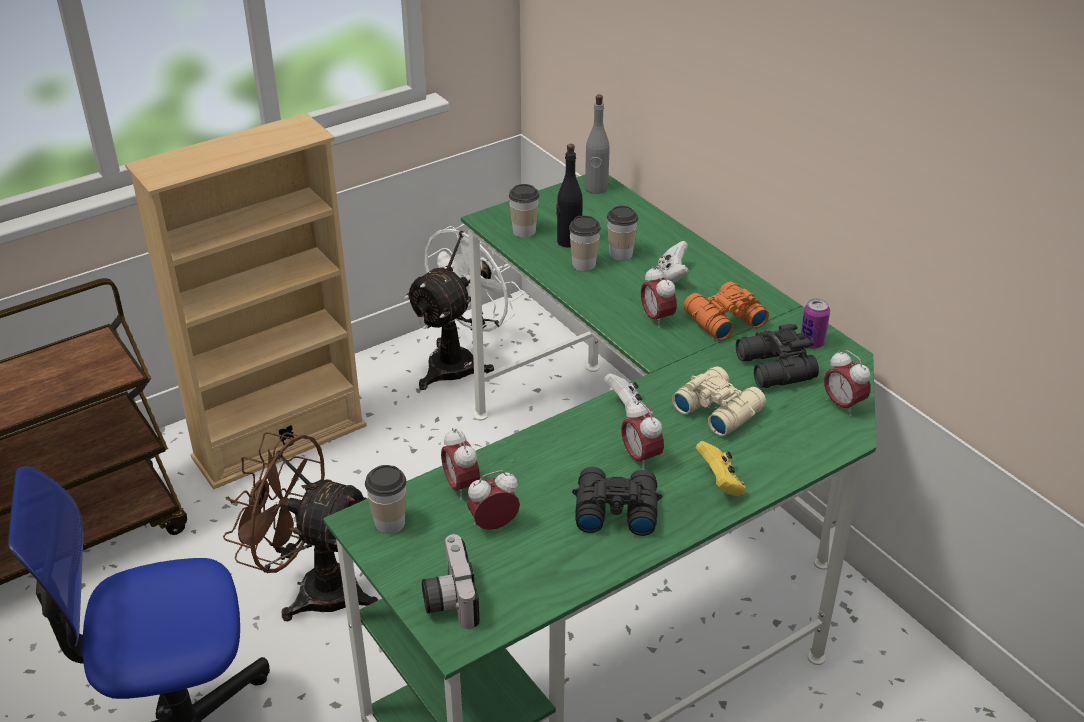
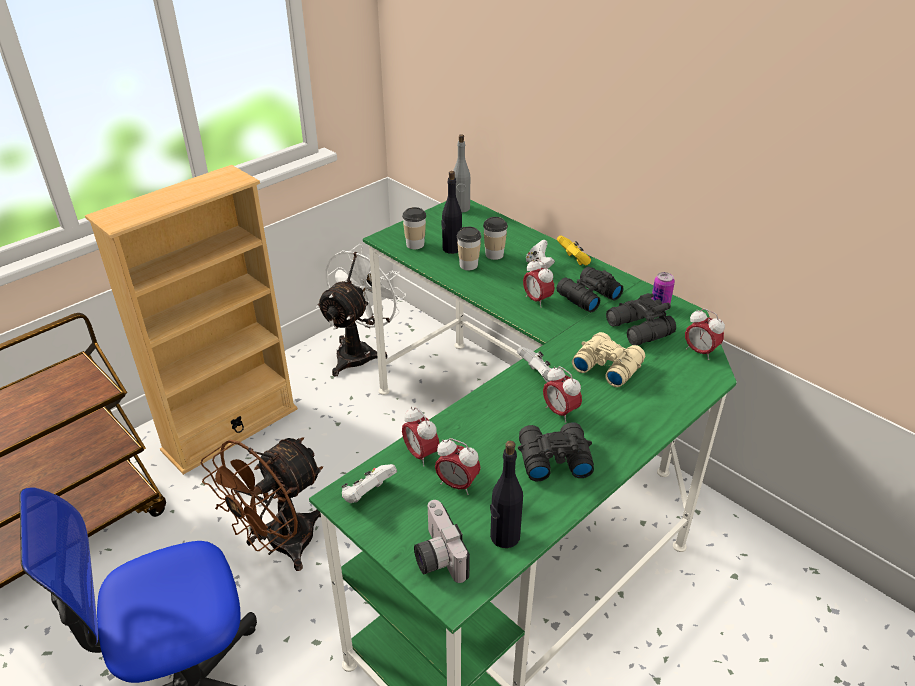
camera: 10 degrees left, 0 degrees up
brown fan [223,432,378,621] -> brown fan turned 60 degrees counterclockwise [201,437,323,571]
cup [365,465,406,534] -> white game controller [341,464,397,503]
alarm clock [467,470,520,530] -> alarm clock turned 120 degrees counterclockwise [435,438,481,495]
orange binoculars [683,282,769,341] -> black binoculars [556,267,623,312]
yellow game controller [696,441,746,496] -> yellow game controller moved to [557,235,591,266]
none -> black bottle [490,441,523,548]

